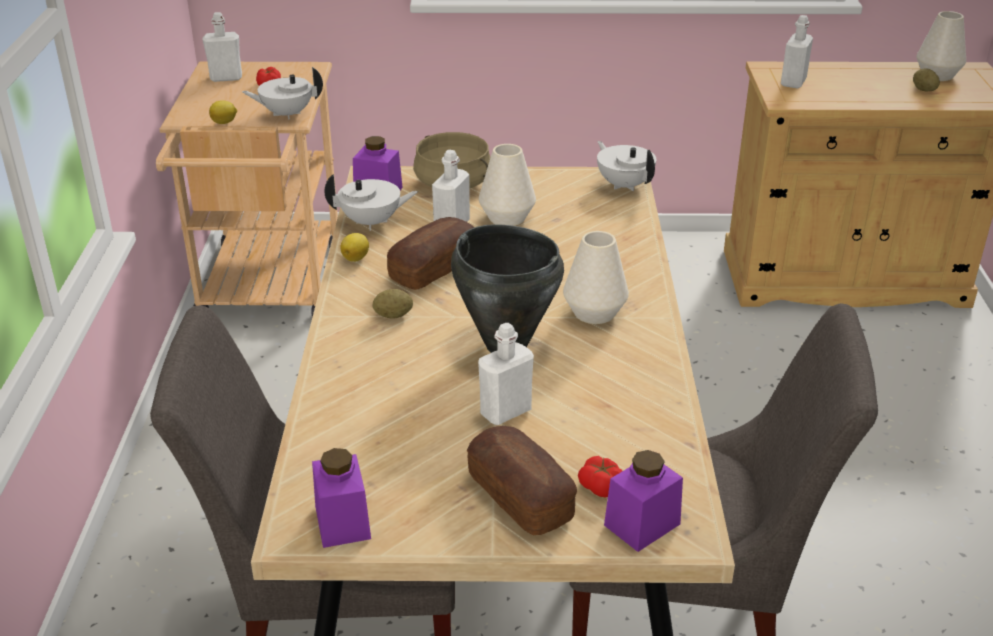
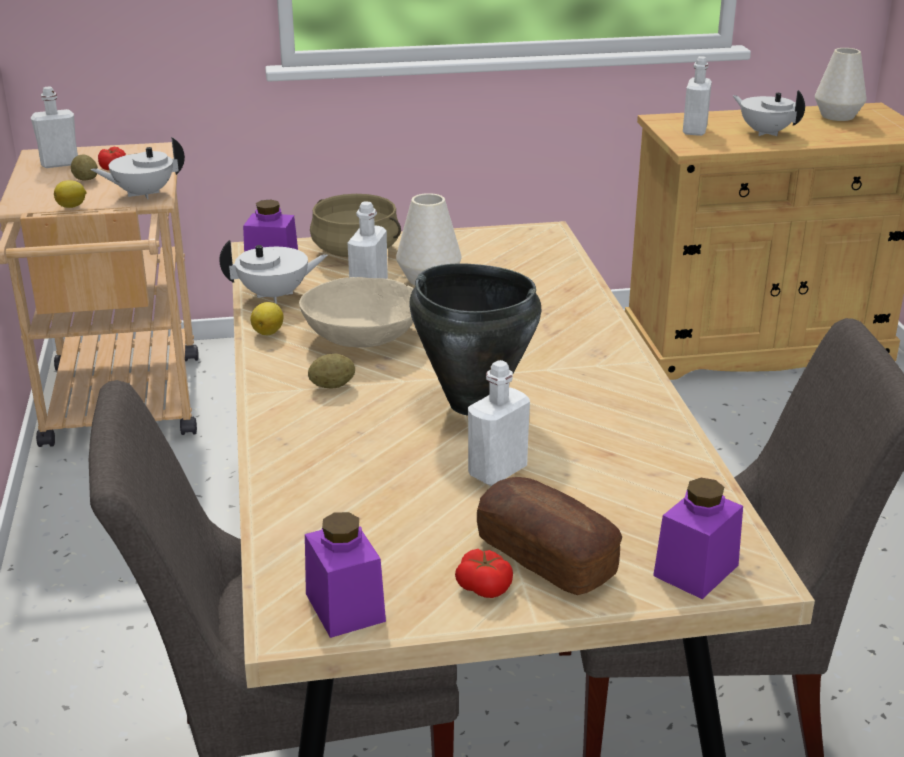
camera: 10 degrees left, 5 degrees down
bread [387,217,474,290] -> beige bowl [299,277,414,348]
white vase [563,231,629,324] -> none
tomato [578,456,622,497] -> tomato moved to [455,549,513,598]
white teapot [597,141,656,191] -> white teapot moved to [732,90,805,136]
potato [913,68,940,91] -> potato moved to [71,155,98,181]

